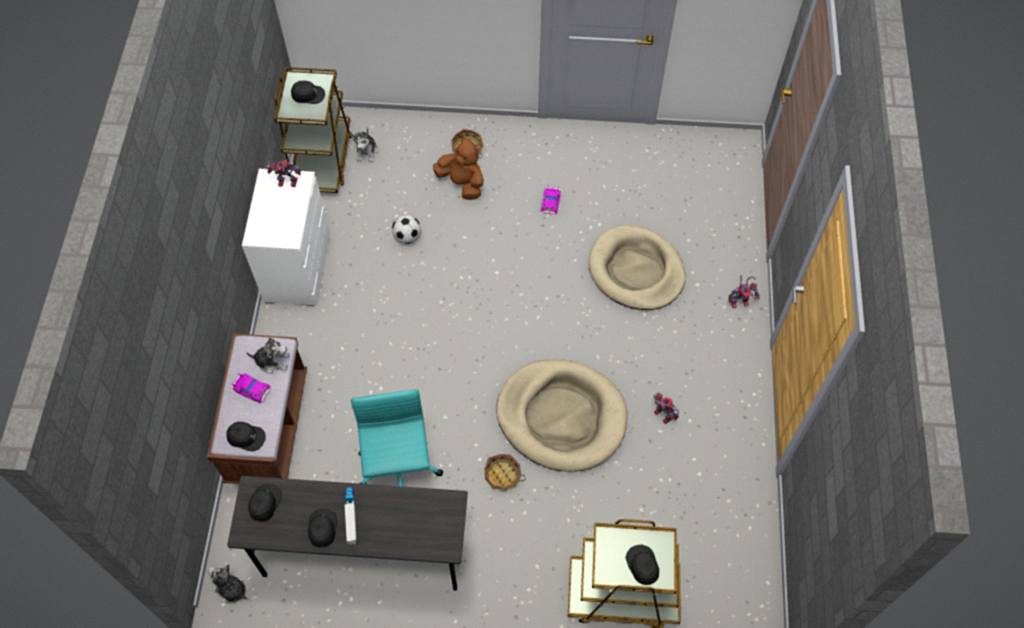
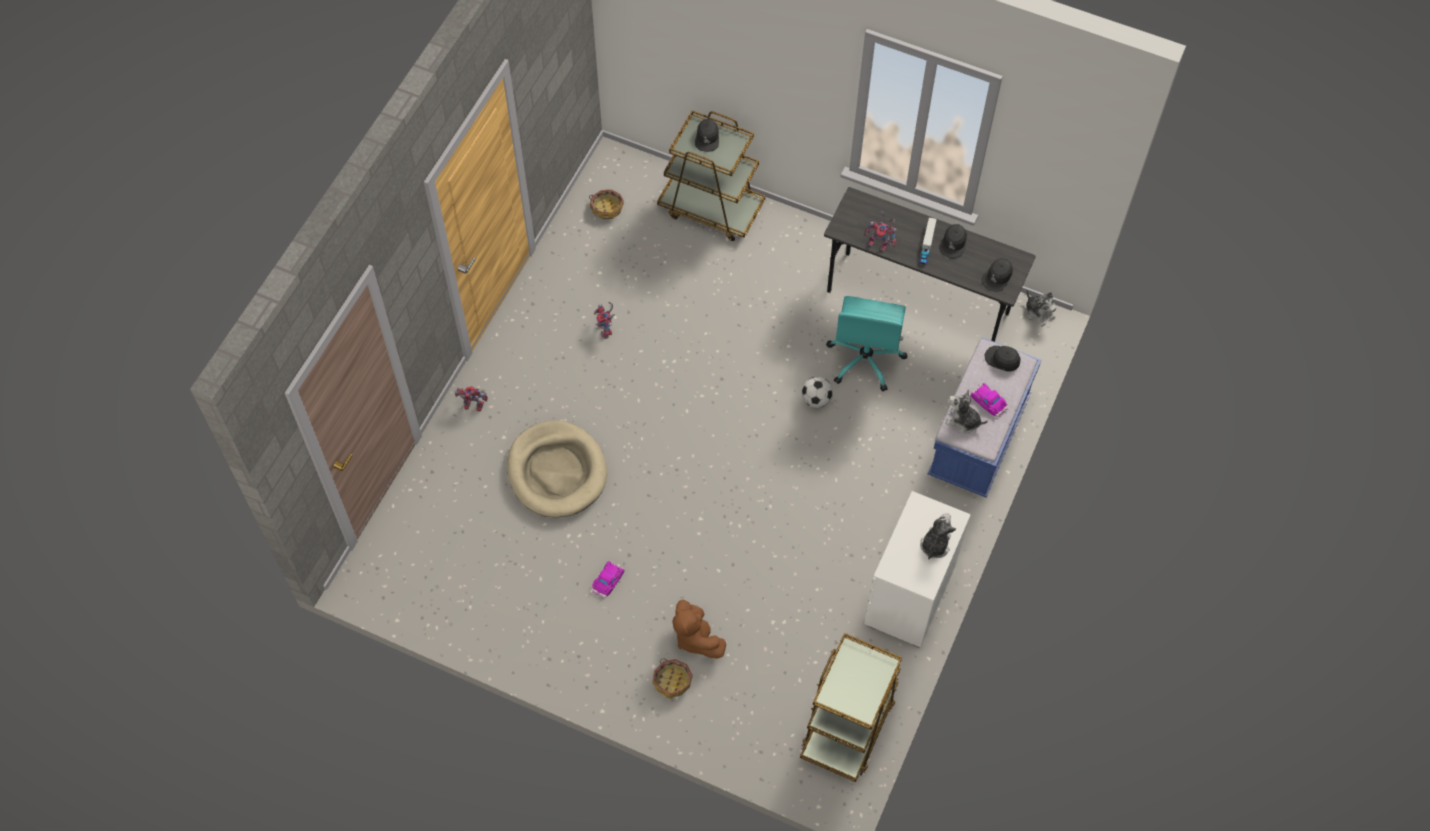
camera: 160 degrees left, 0 degrees up
brown bench [207,333,307,484] -> blue bench [928,337,1041,497]
toy robot [267,161,301,187] -> toy robot moved to [864,211,896,251]
black cap [291,81,325,104] -> none
plush toy [350,128,378,162] -> plush toy moved to [920,513,956,560]
football [392,215,421,244] -> football moved to [802,377,833,408]
basket [485,454,526,491] -> basket moved to [589,190,624,219]
beige dog bed [496,359,627,472] -> none

